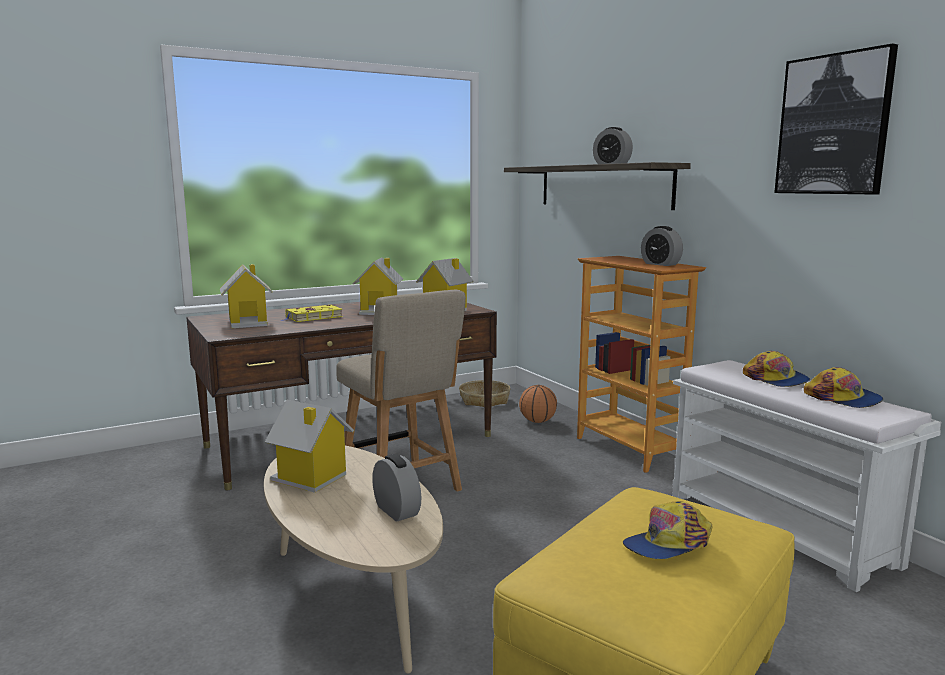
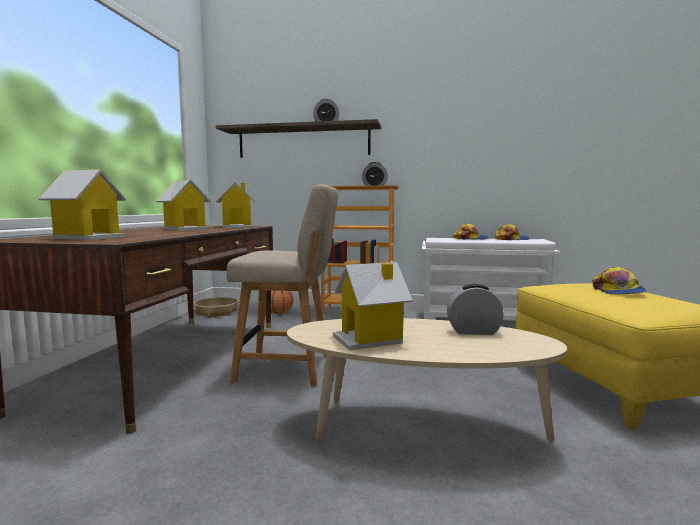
camera: 50 degrees left, 5 degrees down
yellow book [282,305,343,322] -> none
picture [774,44,898,195] -> none

